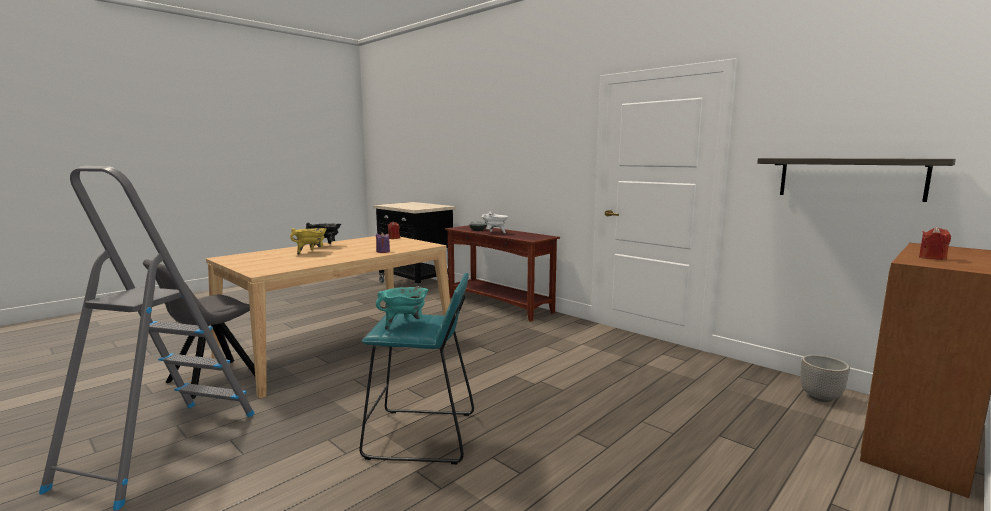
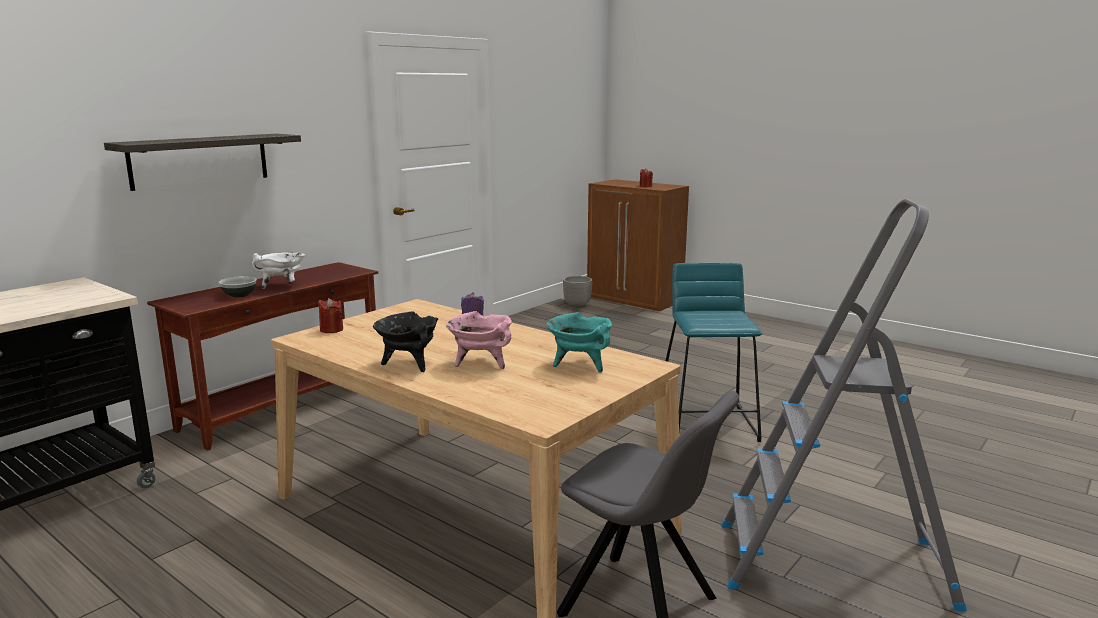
camera: 95 degrees left, 5 degrees up
yellow cooking pot [290,228,327,255] -> pink cooking pot [446,311,512,369]
turquoise cooking pot [376,287,428,330] -> turquoise cooking pot moved to [546,312,612,372]
shelf [757,158,956,202] -> shelf moved to [104,134,301,191]

